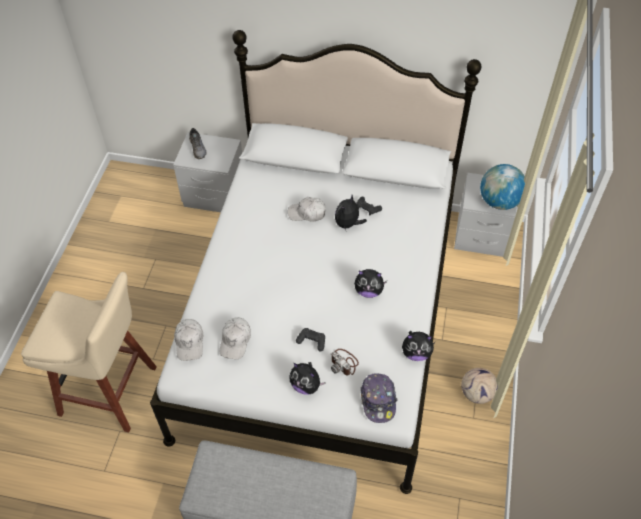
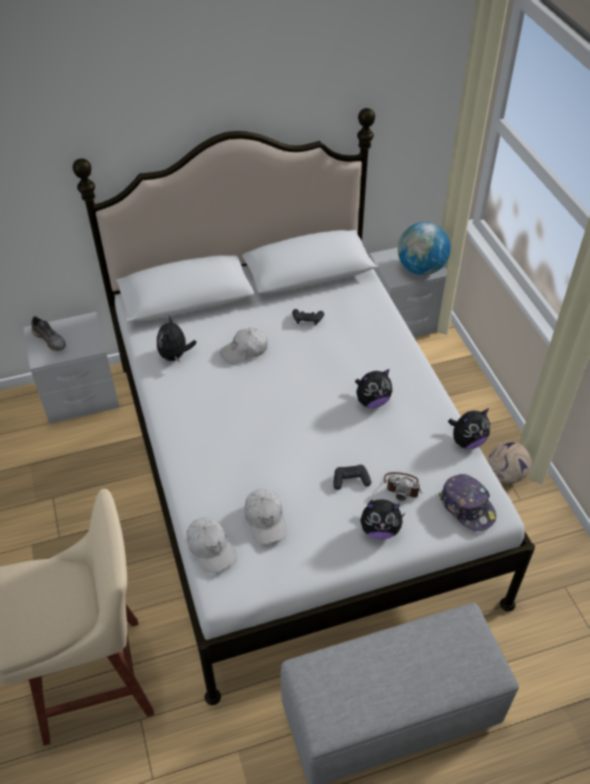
camera: 30 degrees left, 5 degrees down
plush toy [335,195,367,230] -> plush toy moved to [157,316,197,362]

